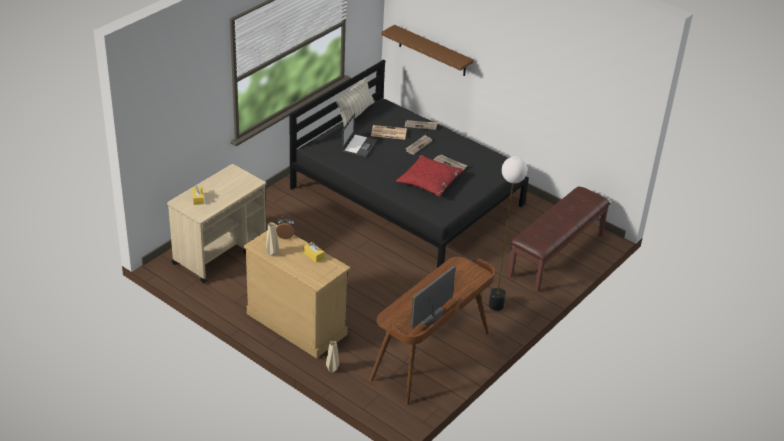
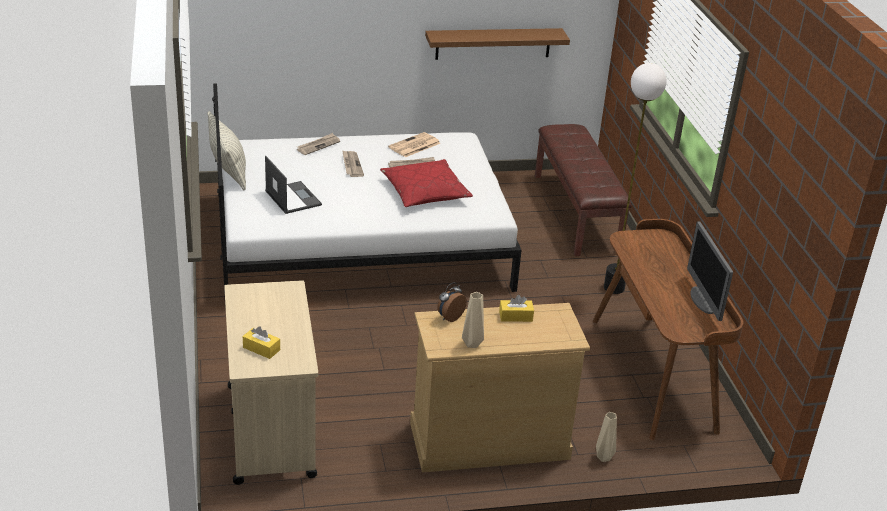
camera: 50 degrees left, 5 degrees down
black bed [289,60,529,268] -> white bed [212,83,522,309]
newspaper [371,125,407,140] -> newspaper moved to [388,132,441,157]
brown shelf [381,25,474,76] -> brown shelf moved to [425,28,570,60]

